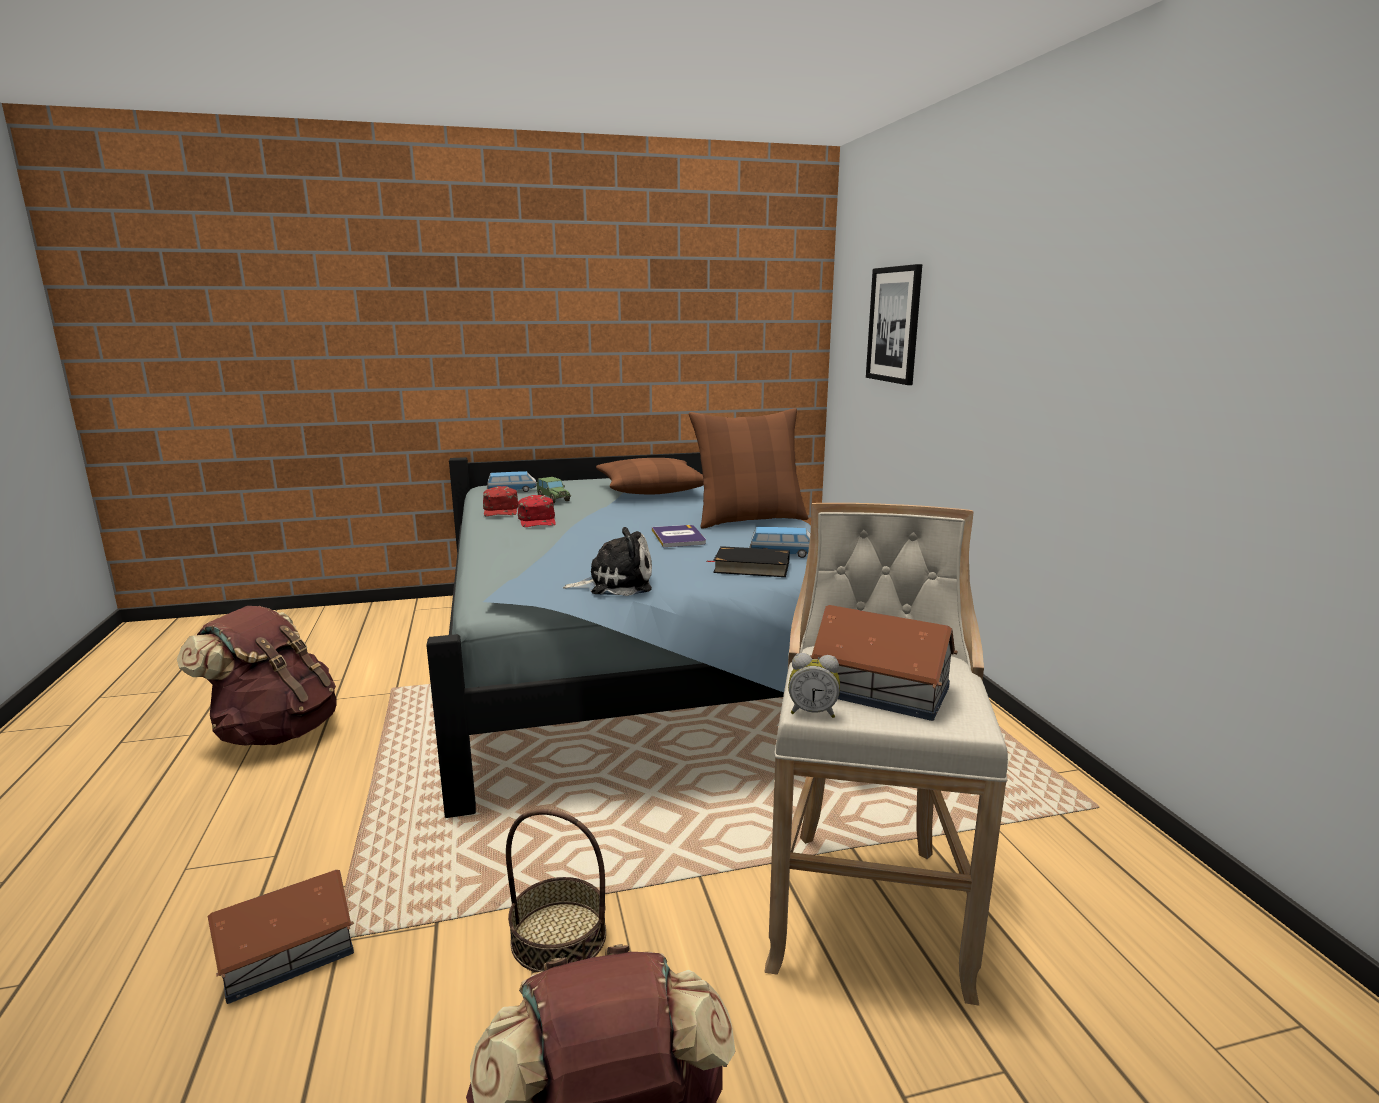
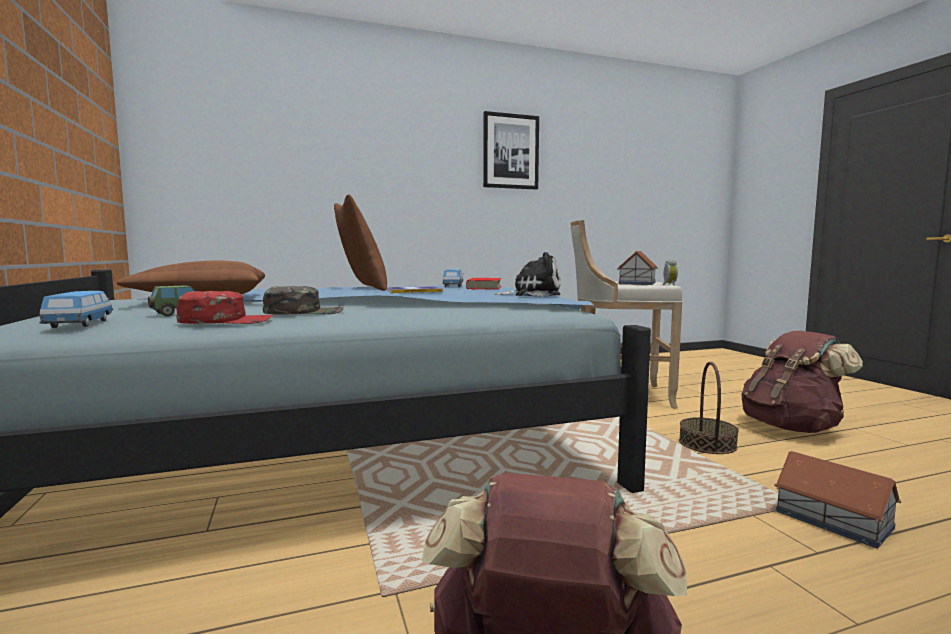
camera: 95 degrees left, 10 degrees down
red cap [518,495,556,527] -> green cap [263,286,344,315]
plush toy [562,527,652,596] -> plush toy turned 105 degrees clockwise [494,252,561,297]
black book [706,546,790,577] -> red book [466,278,502,290]
picture [866,264,922,385] -> picture moved to [483,111,539,190]

